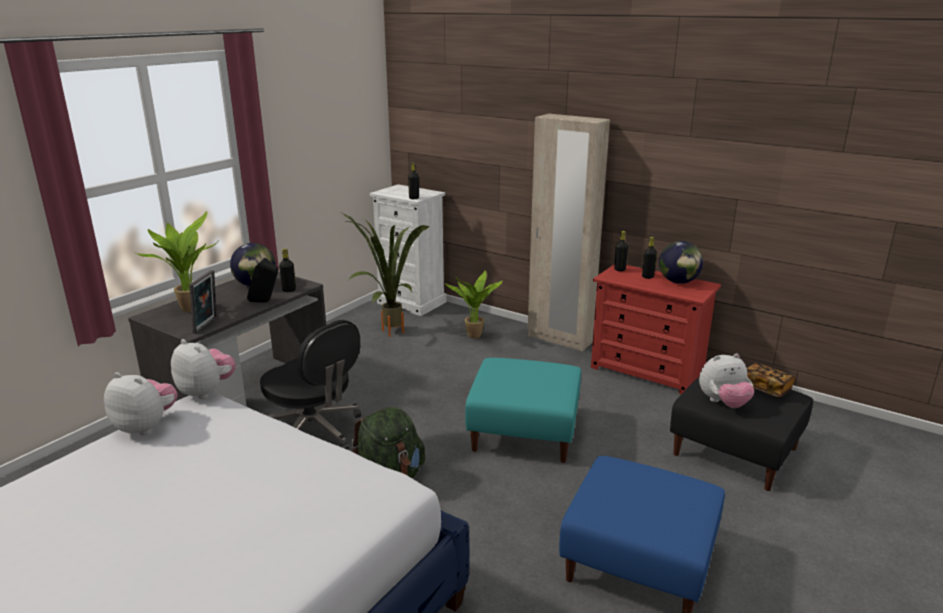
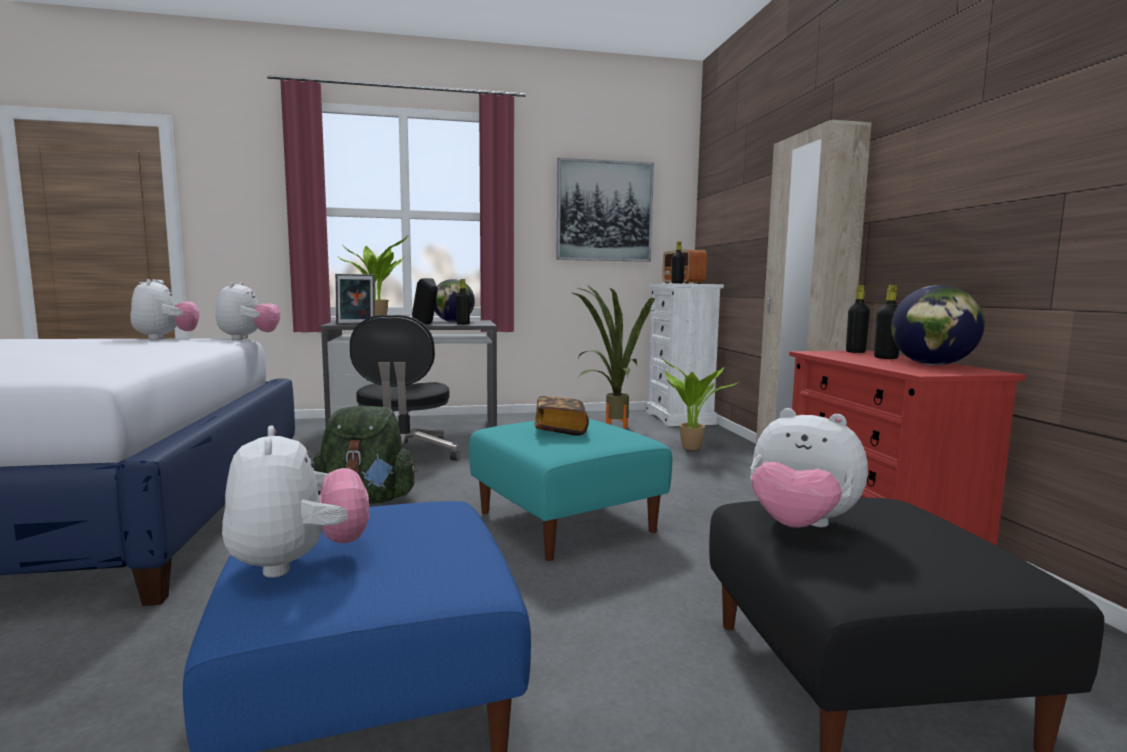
camera: 45 degrees right, 15 degrees down
book [747,363,795,397] -> book moved to [534,396,589,436]
none -> plush toy [222,426,369,578]
none -> picture [556,158,654,262]
none -> radio [662,250,707,284]

